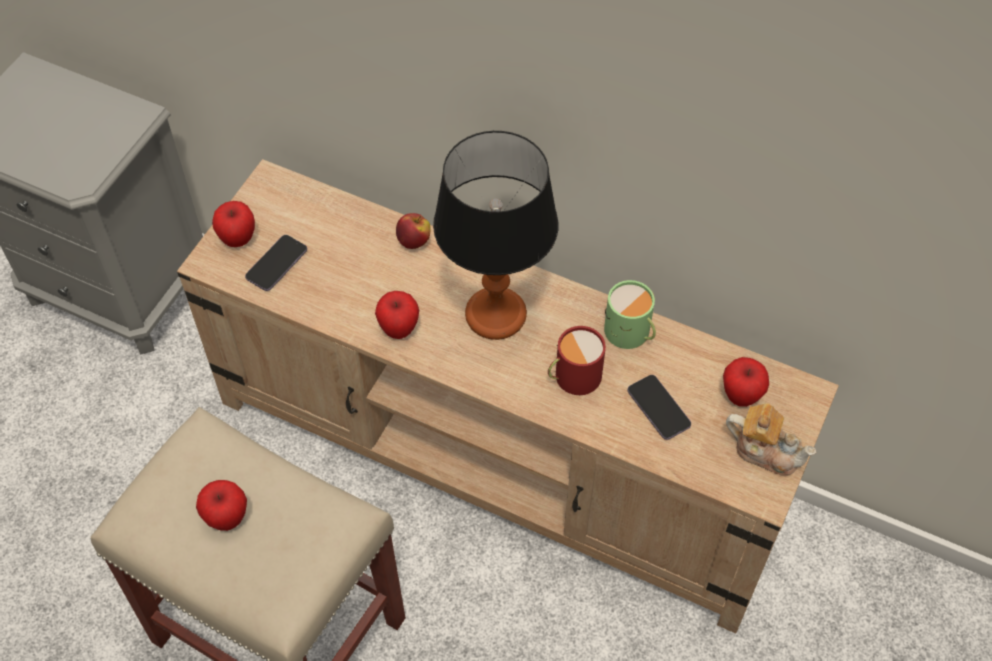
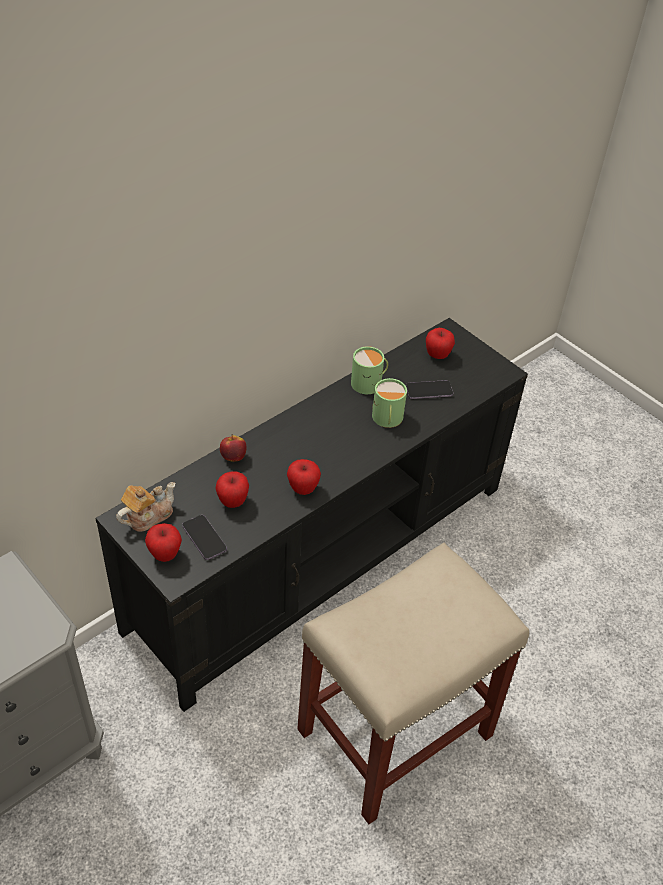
camera: 70 degrees left, 10 degrees down
beige tv stand [177,159,839,634] -> black tv stand [95,318,528,712]
apple [196,480,247,531] -> apple moved to [216,471,249,508]
table lamp [433,131,558,340] -> none
red mug [548,326,606,395] -> green mug [372,378,407,428]
teapot [726,403,816,476] -> teapot moved to [116,482,175,532]

